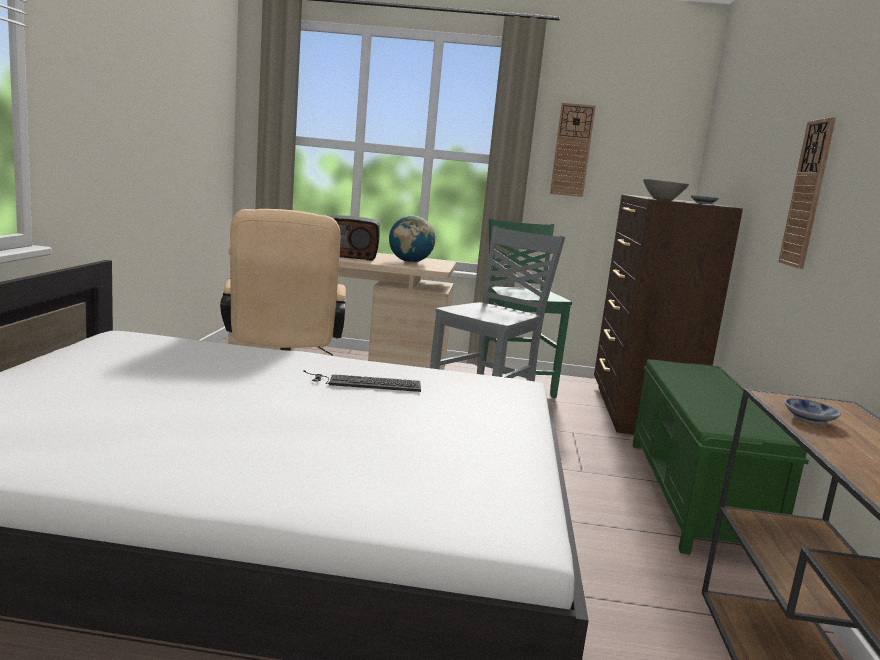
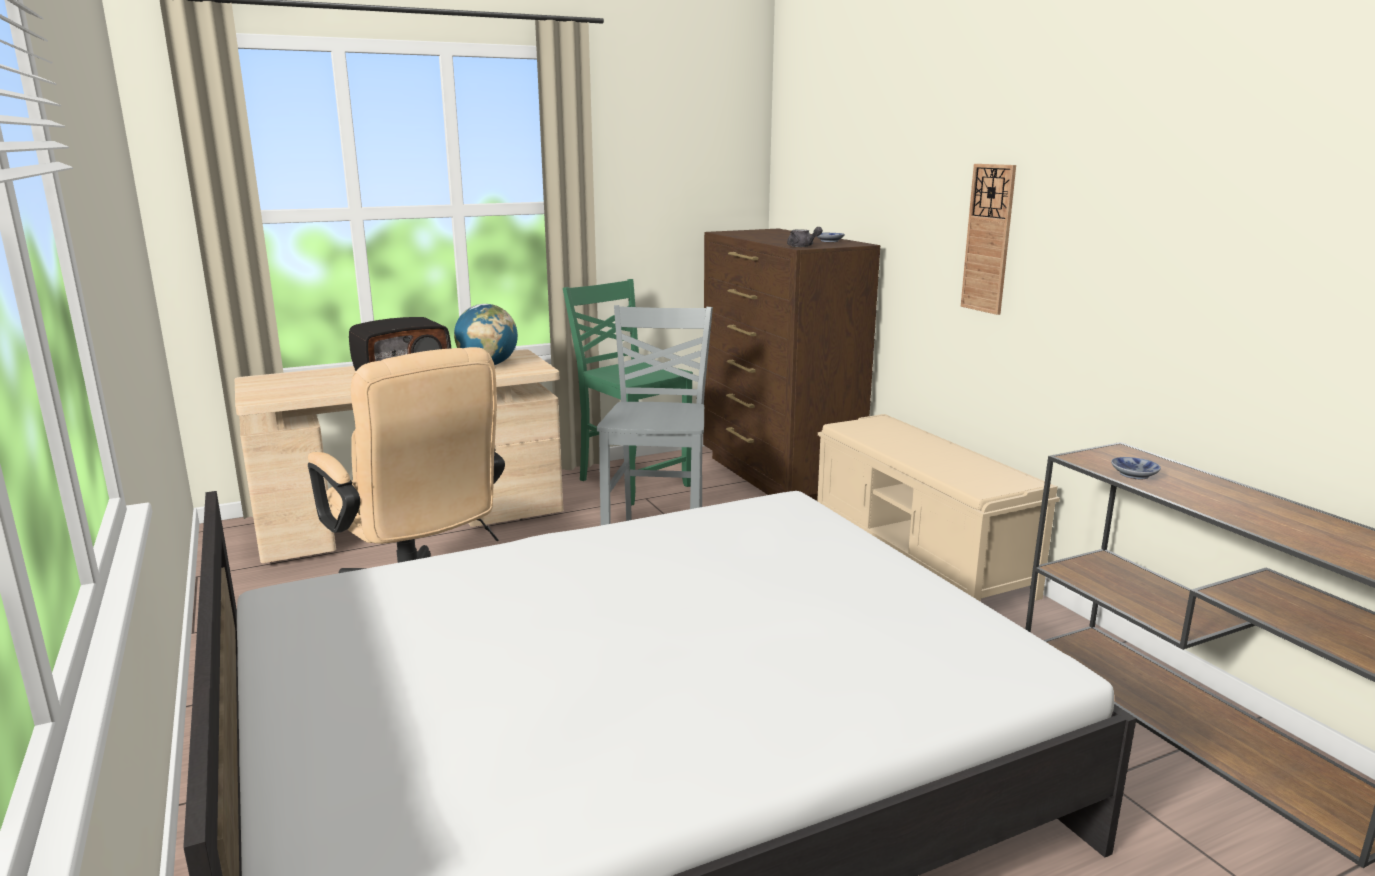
camera: 30 degrees left, 5 degrees up
keyboard [303,370,421,392] -> none
wall clock [550,103,596,197] -> none
green bench [633,359,809,554] -> beige bench [817,414,1060,602]
grey bowl [643,179,689,200] -> grey teapot [787,227,823,247]

